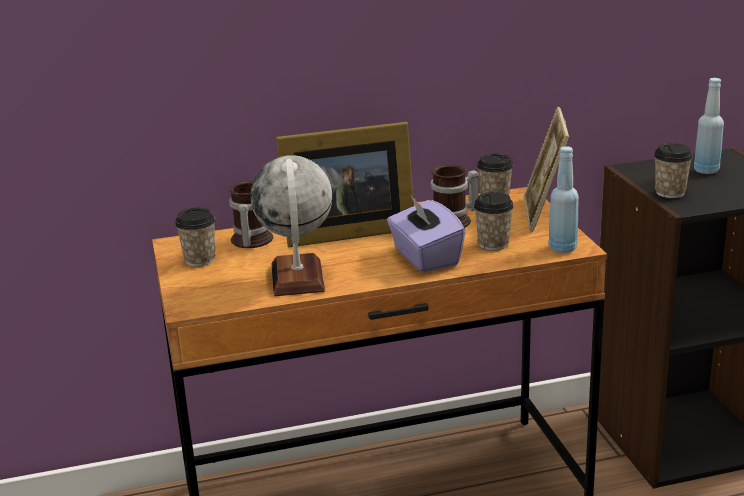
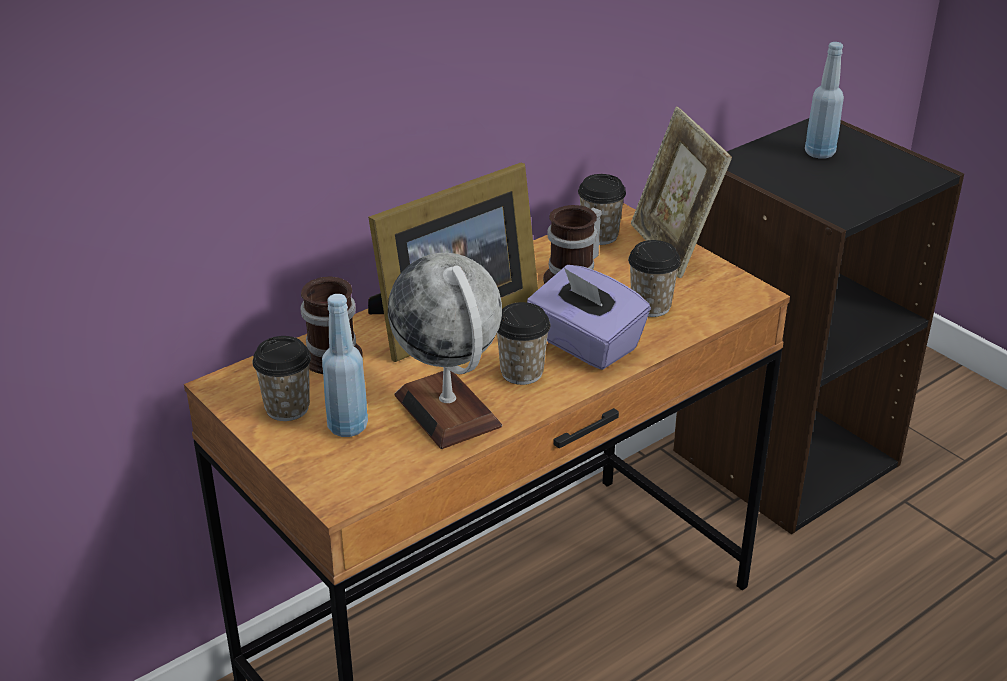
camera: 25 degrees left, 10 degrees up
blue bottle [548,146,579,253] -> blue bottle moved to [322,294,368,437]
cup [654,143,693,198] -> cup moved to [497,302,551,385]

